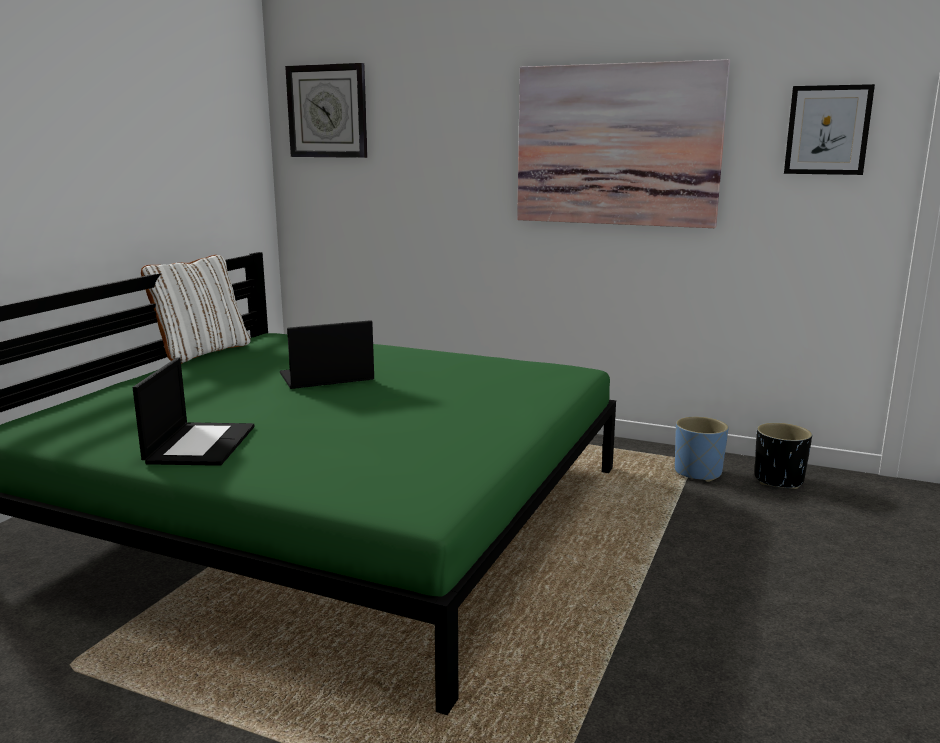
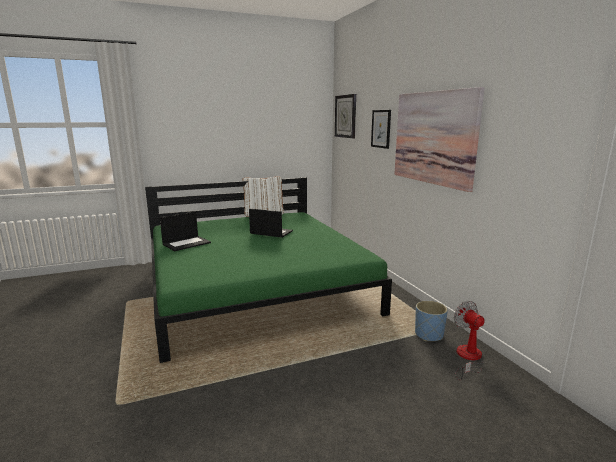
camera: 45 degrees right, 0 degrees up
black planter [754,423,812,489] -> fan [454,301,485,380]
picture [784,84,875,175] -> picture moved to [371,110,391,149]

